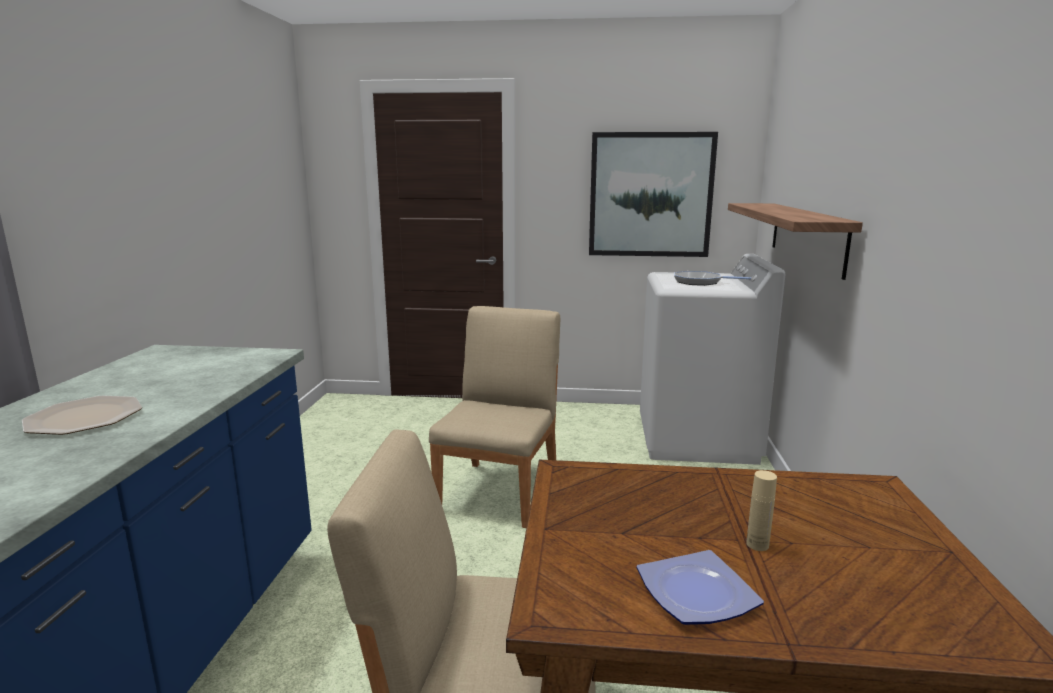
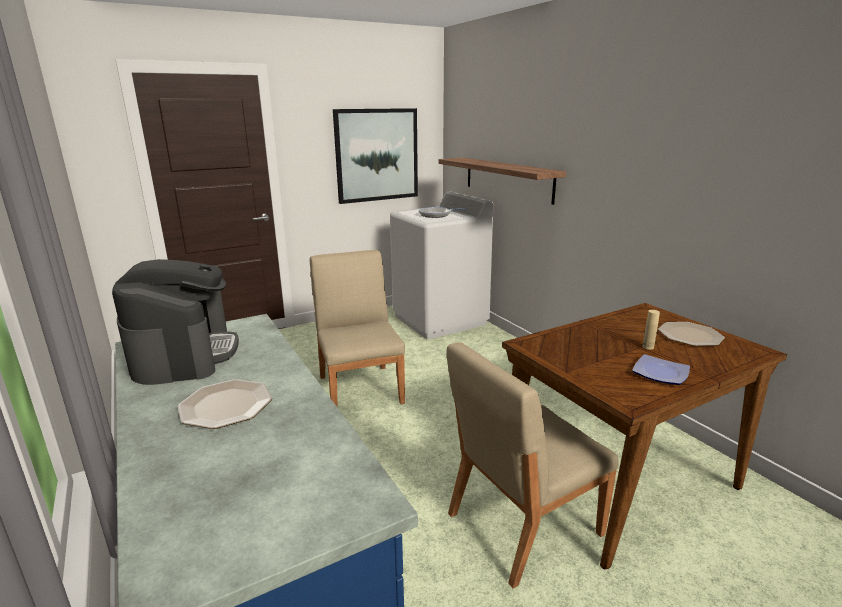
camera: 35 degrees left, 5 degrees up
none -> coffee machine [112,259,239,385]
none -> plate [658,322,725,346]

